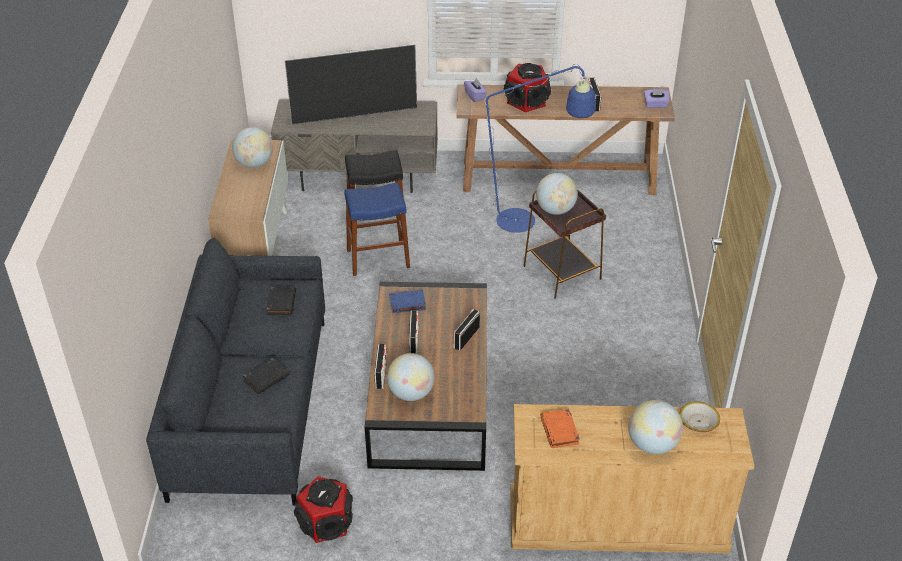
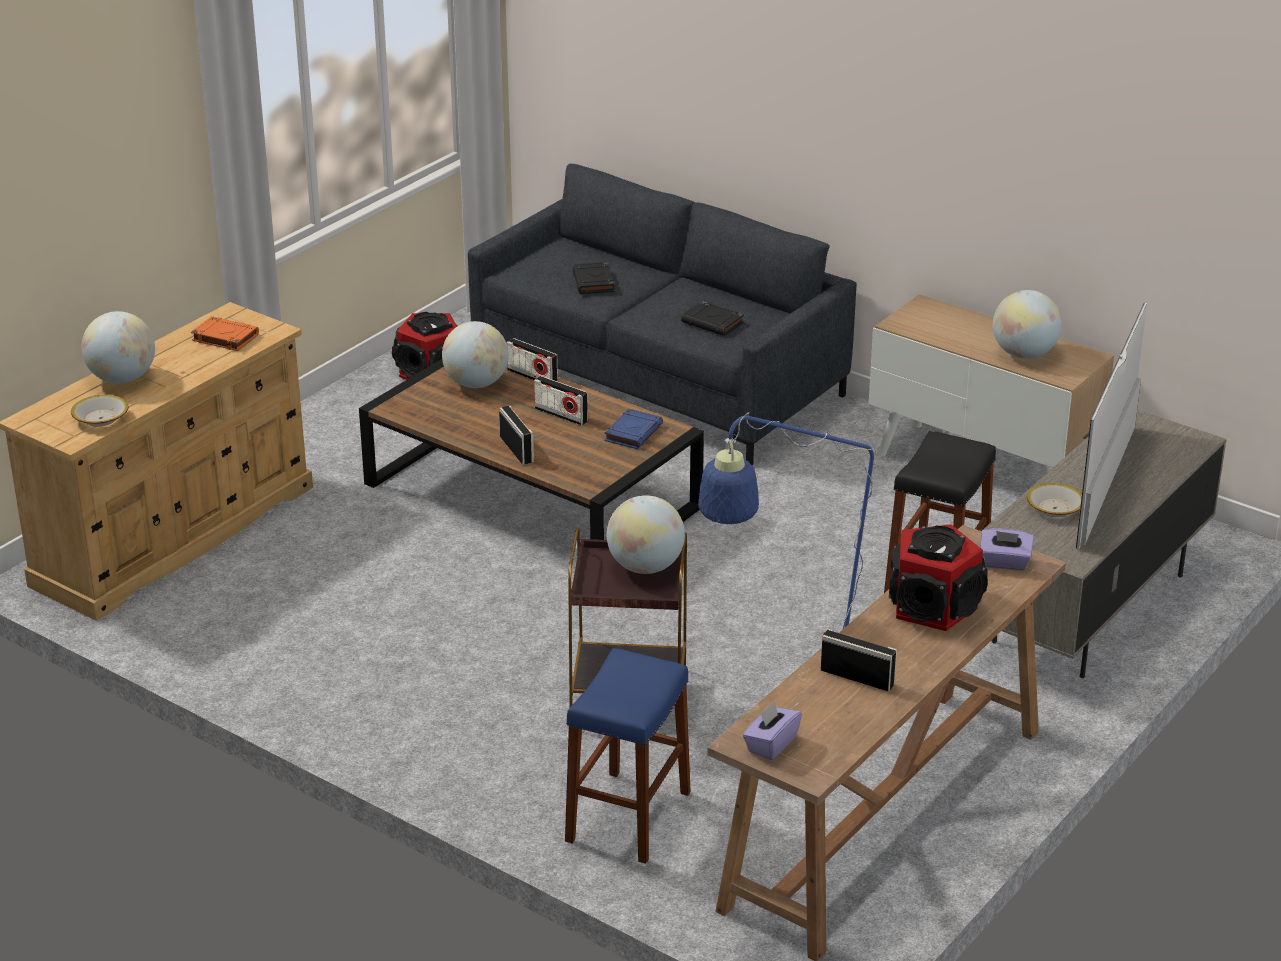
camera: 125 degrees right, 10 degrees down
blue stool [344,182,410,276] -> blue stool moved to [565,648,691,864]
none -> bowl [1027,483,1082,517]

